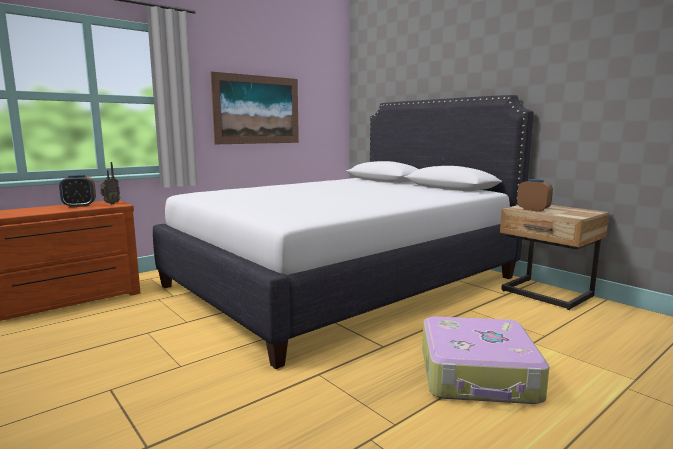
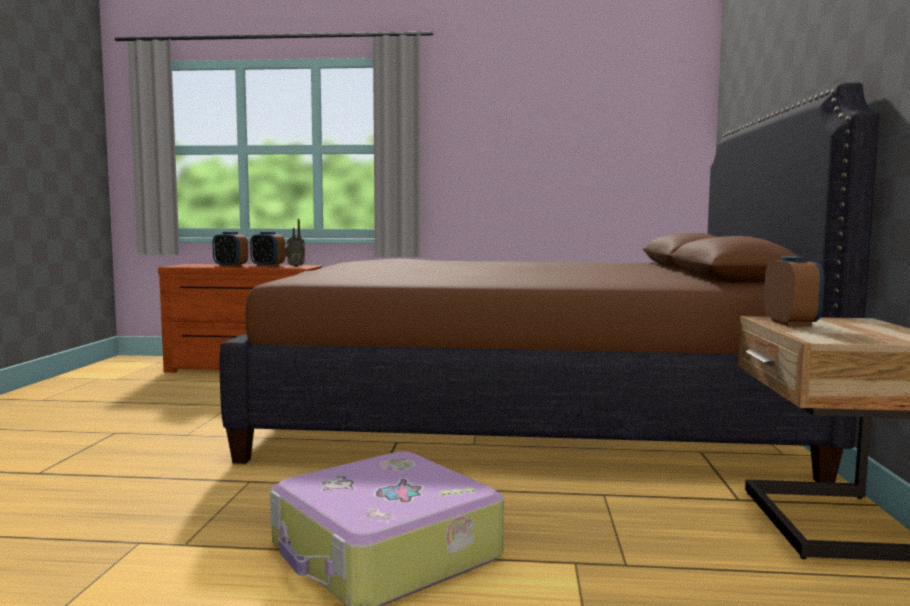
camera: 45 degrees right, 5 degrees down
white bed [153,95,534,369] -> brown bed [220,83,880,483]
picture [210,72,299,144] -> none
none -> alarm clock [212,232,248,267]

